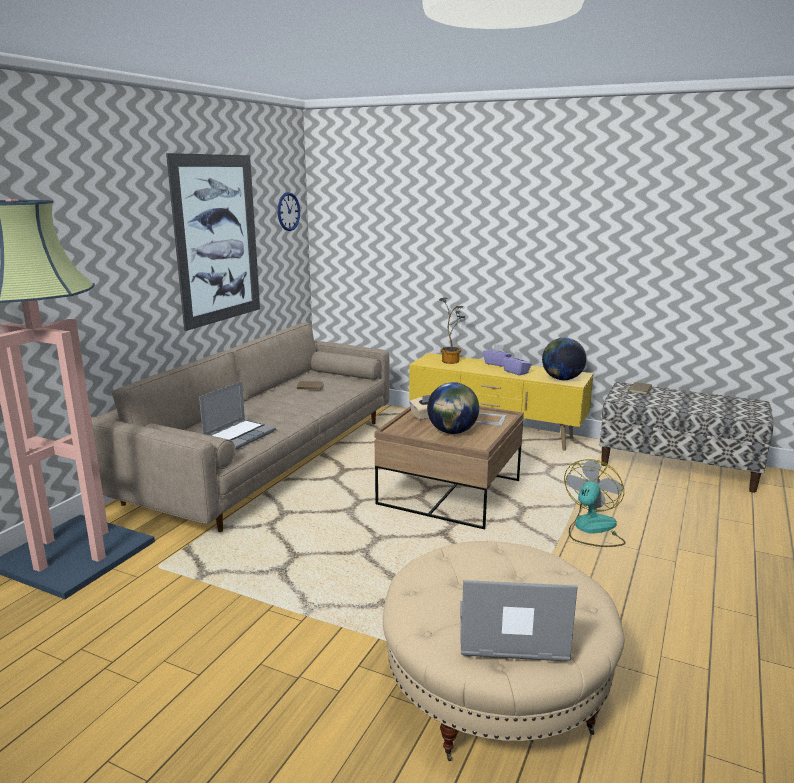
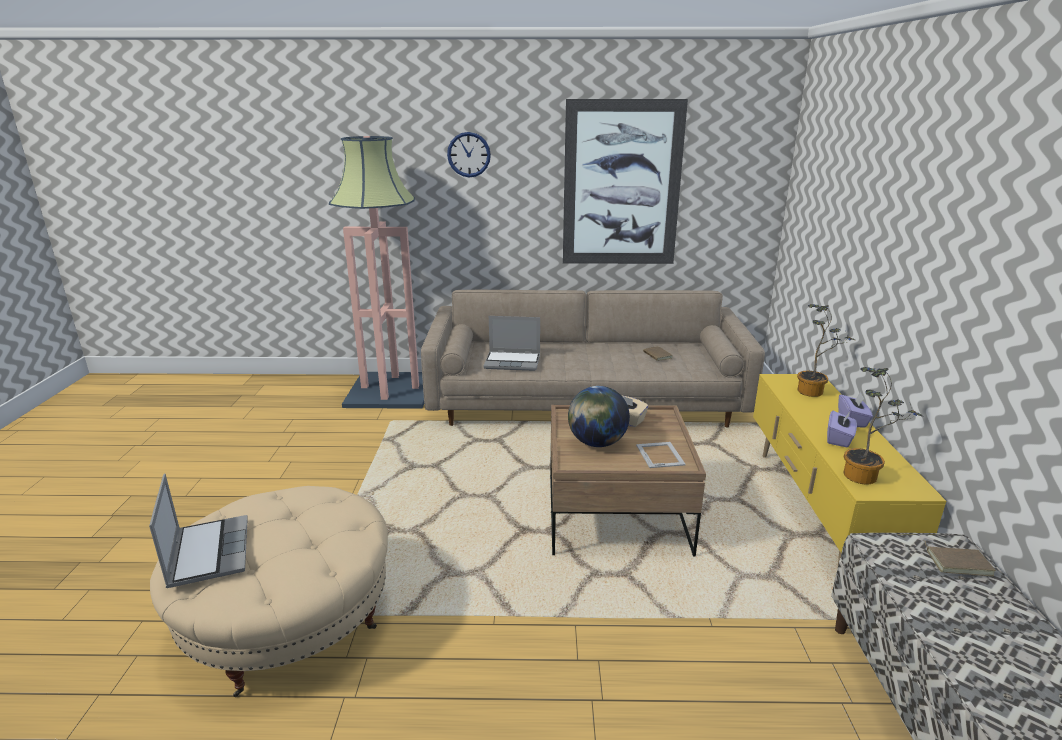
camera: 65 degrees right, 5 degrees up
wall clock [278,192,300,231] -> wall clock moved to [447,132,491,177]
globe [542,338,586,380] -> potted plant [843,367,924,484]
fan [564,459,626,547] -> none

